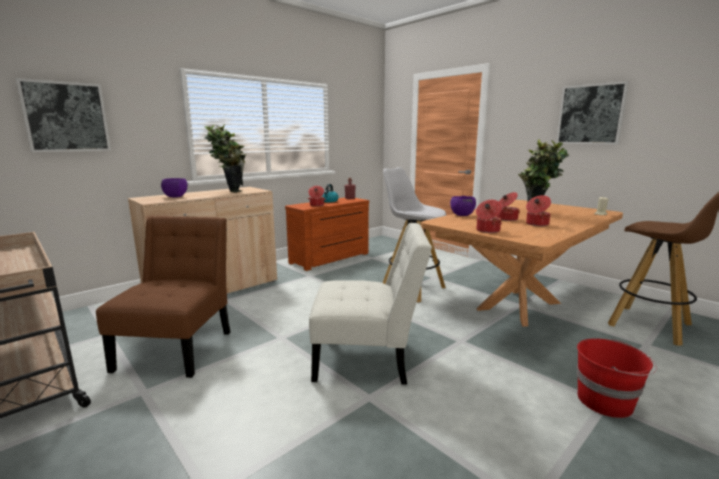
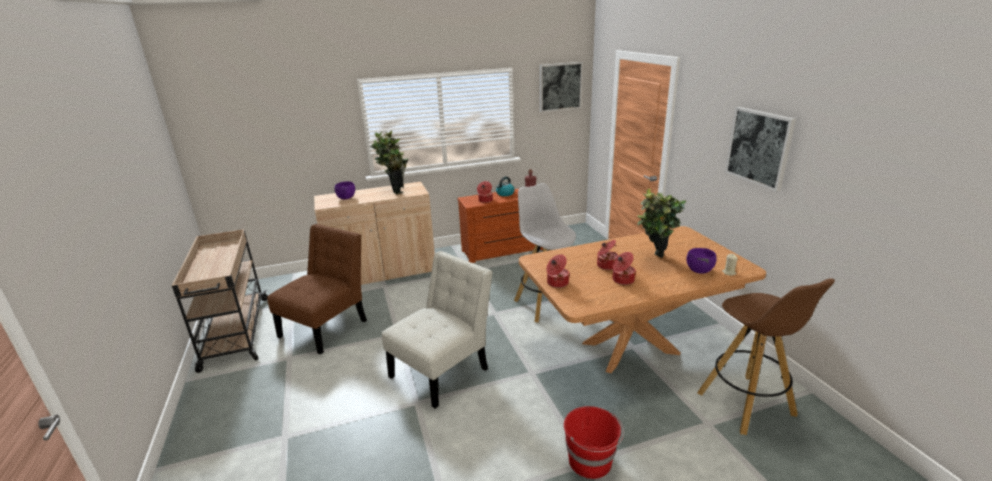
camera: 25 degrees right, 10 degrees up
picture [16,78,111,152] -> picture moved to [540,62,583,112]
white chair [309,223,432,385] -> white chair turned 75 degrees counterclockwise [382,251,493,408]
purple bowl [450,196,476,216] -> purple bowl moved to [686,248,717,274]

